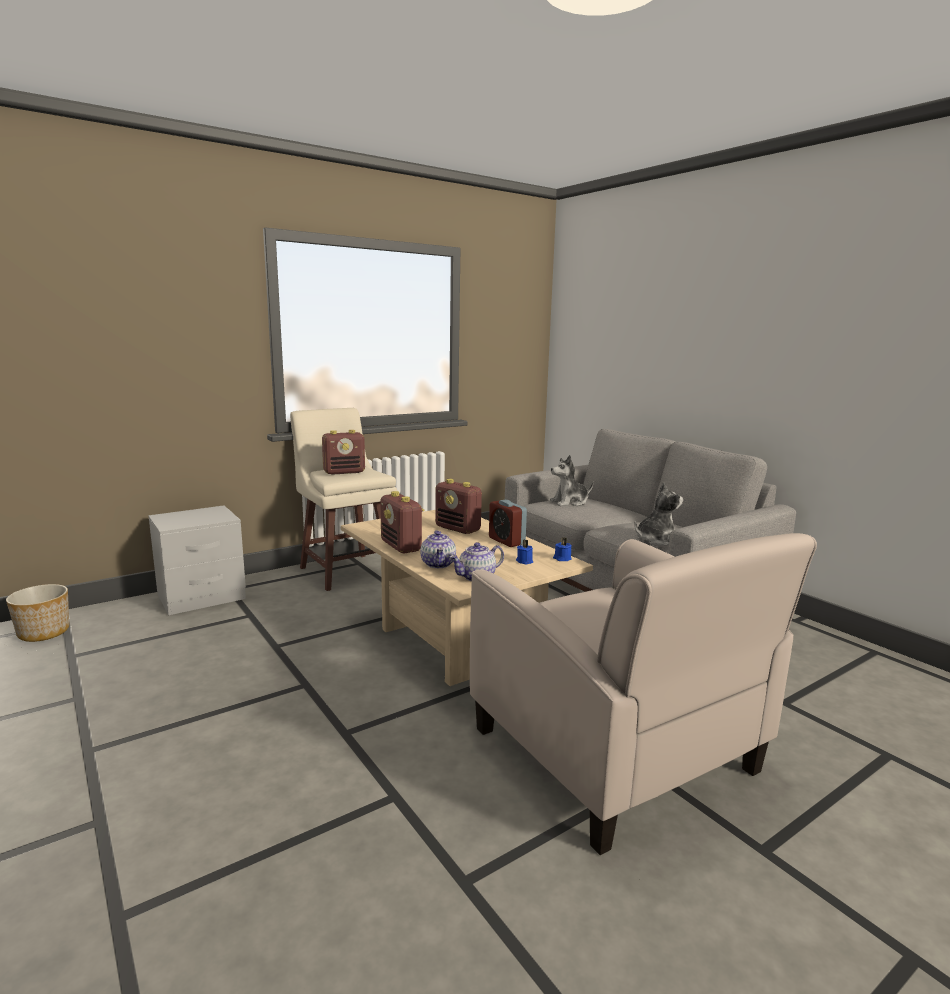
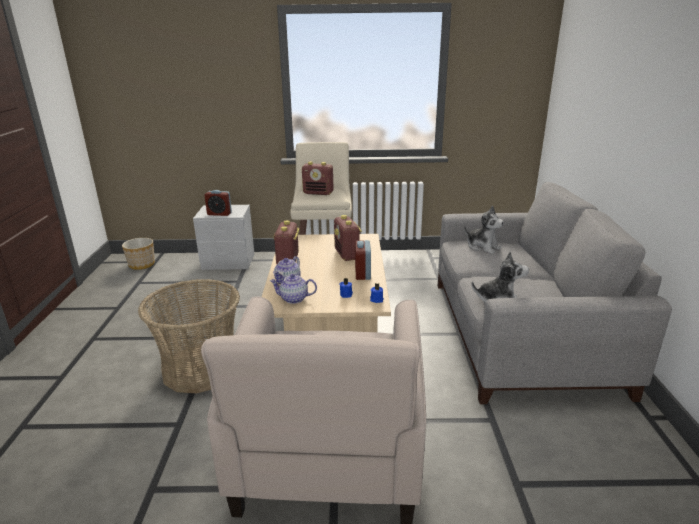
camera: 35 degrees right, 10 degrees up
plush toy [550,455,593,506] -> plush toy turned 150 degrees counterclockwise [464,206,504,254]
none -> basket [138,279,240,393]
none -> alarm clock [205,190,232,216]

